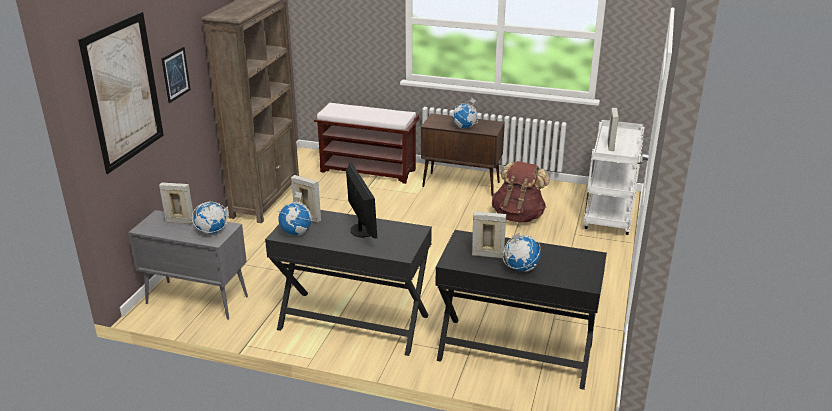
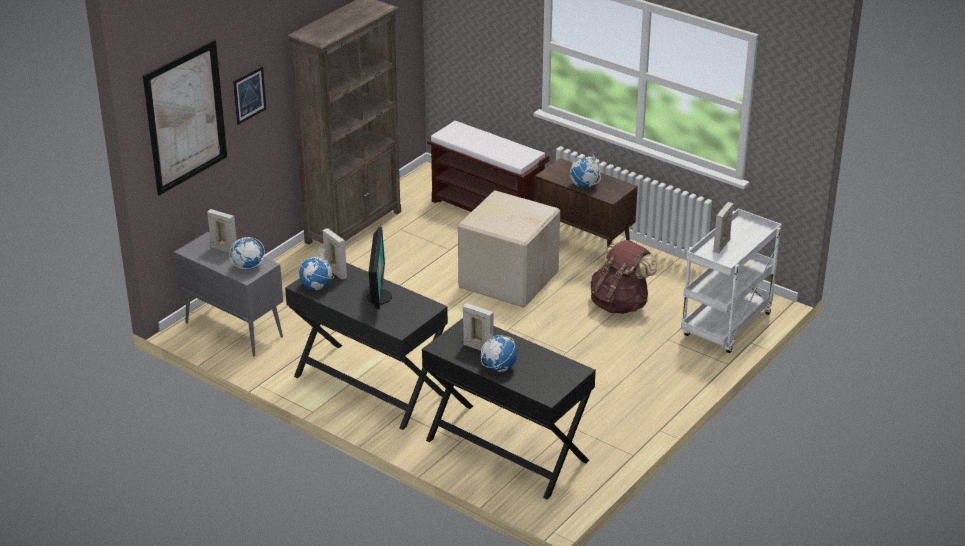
camera: 20 degrees right, 5 degrees up
none -> cardboard box [458,191,560,307]

